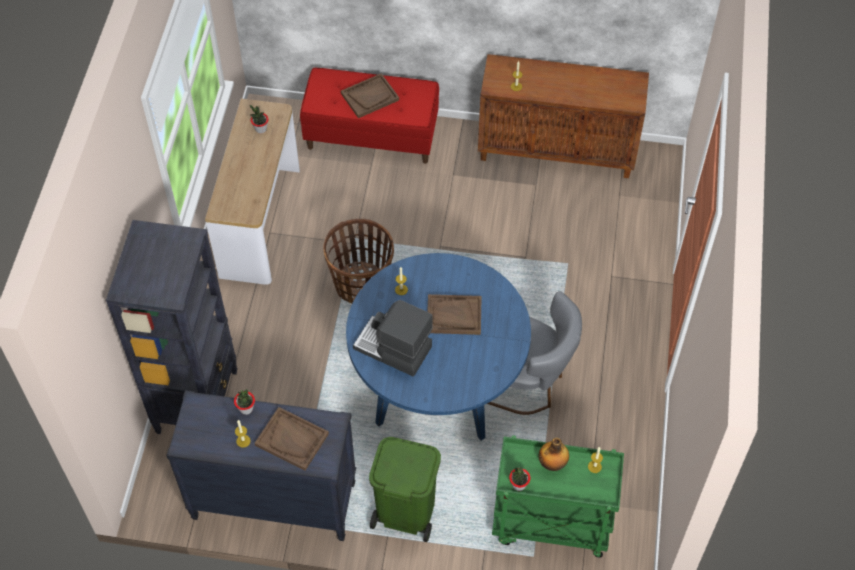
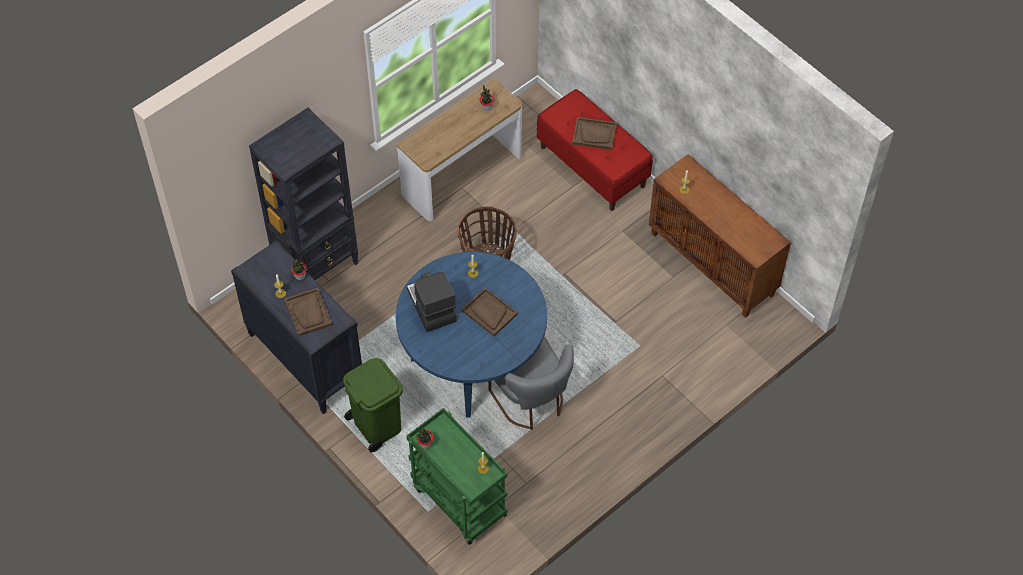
camera: 40 degrees right, 0 degrees up
bottle [538,438,569,471] -> none

